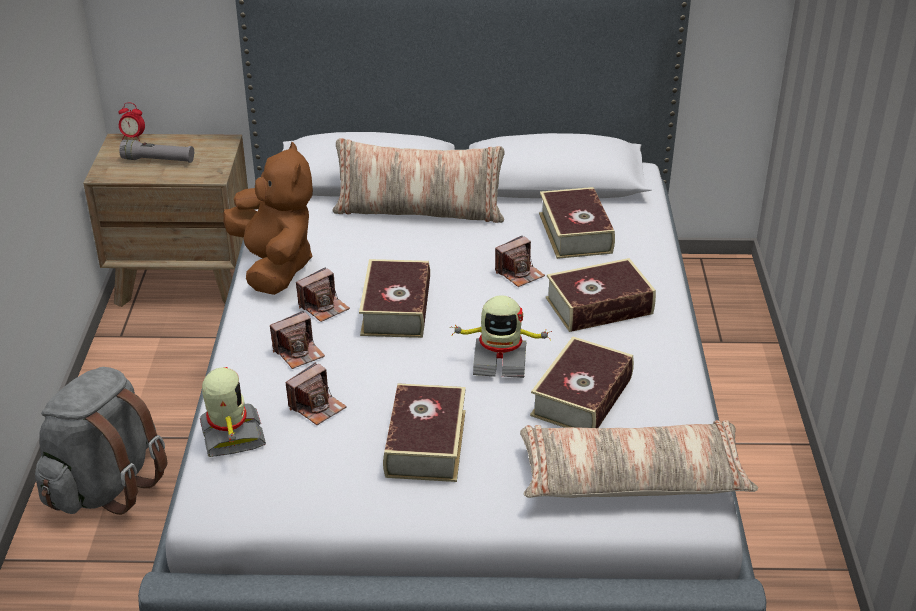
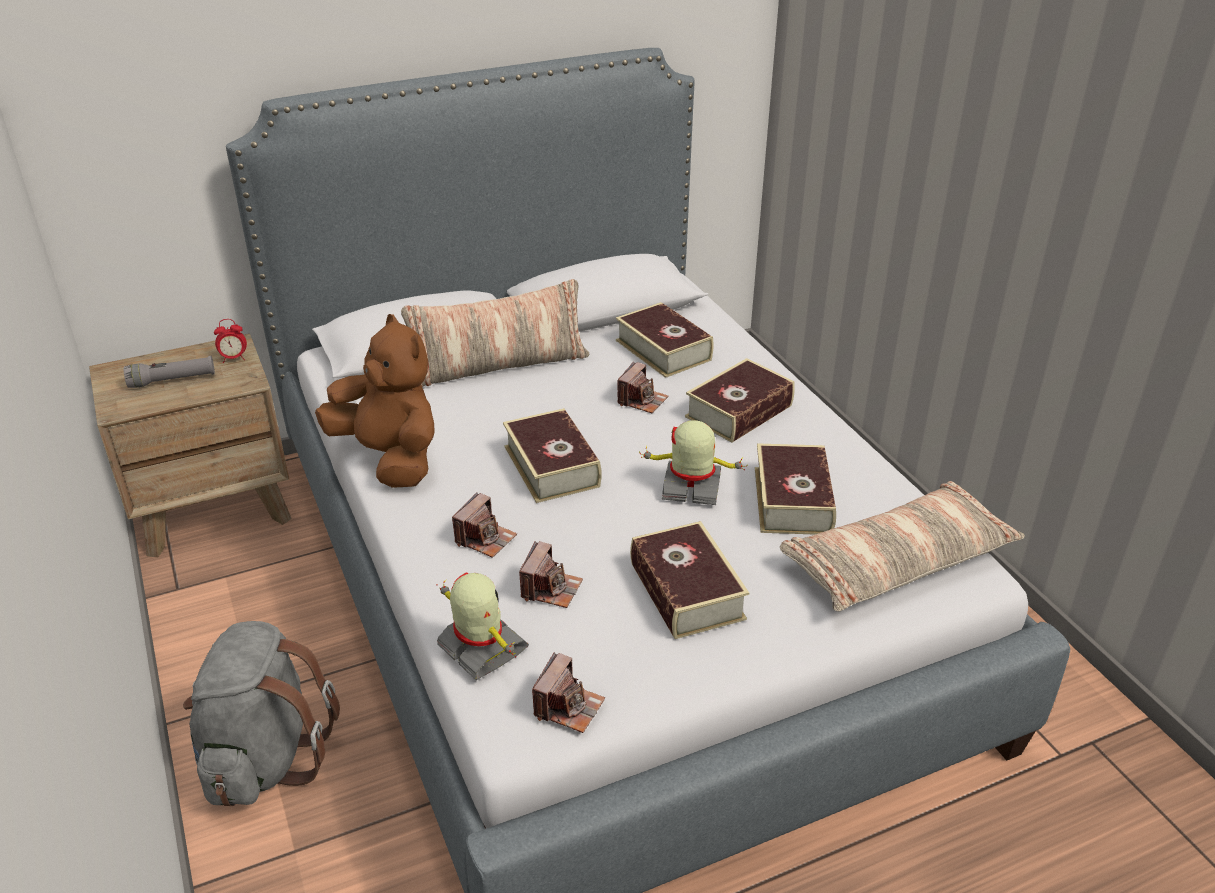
camera: 25 degrees left, 0 degrees up
alarm clock [119,102,145,141] -> alarm clock moved to [214,319,247,363]
camera [296,267,350,322] -> camera moved to [532,652,605,733]
toy robot [450,295,553,378] -> toy robot turned 150 degrees counterclockwise [639,420,747,505]

